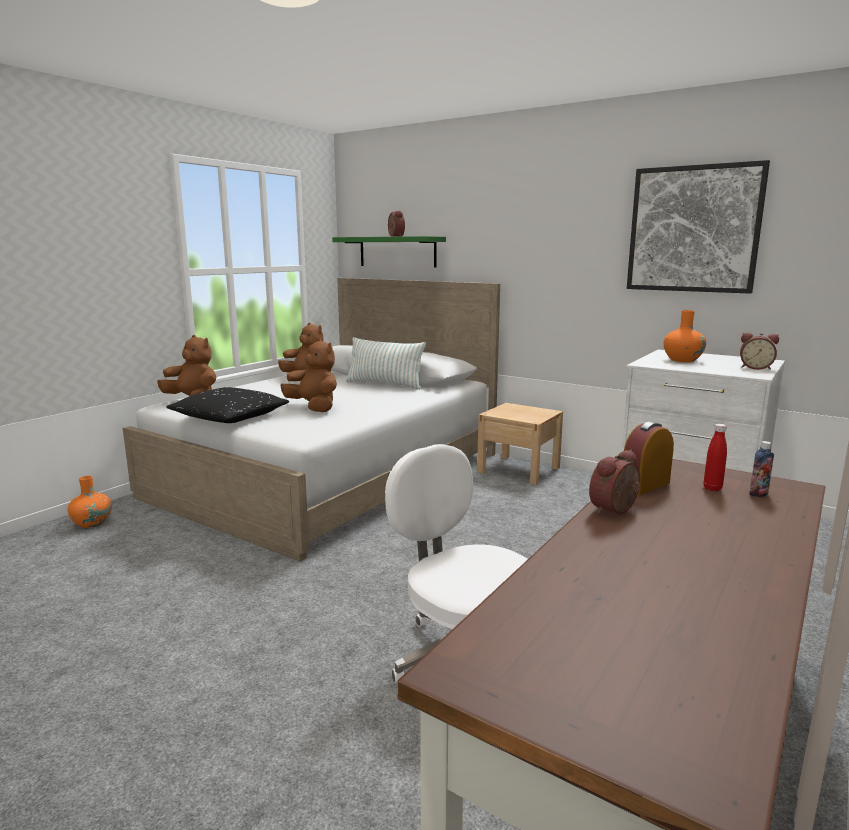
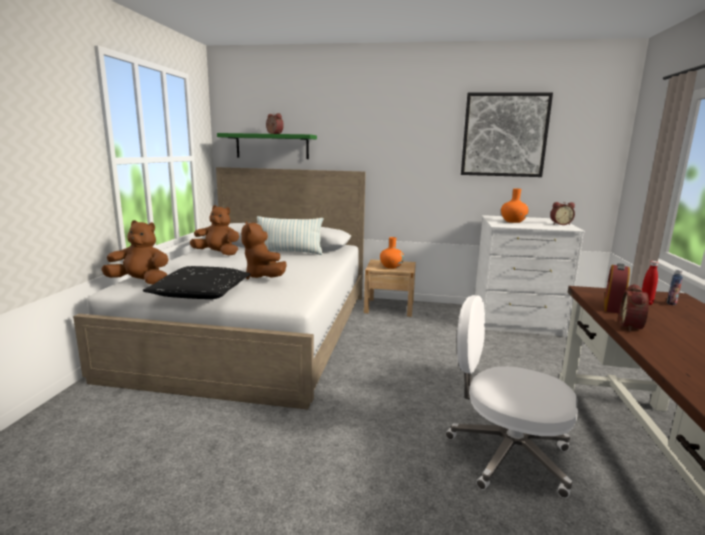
camera: 25 degrees left, 0 degrees up
orange vase [68,476,112,528] -> orange vase moved to [380,237,404,269]
brown plush toy [280,339,337,412] -> brown plush toy turned 135 degrees counterclockwise [241,222,287,279]

